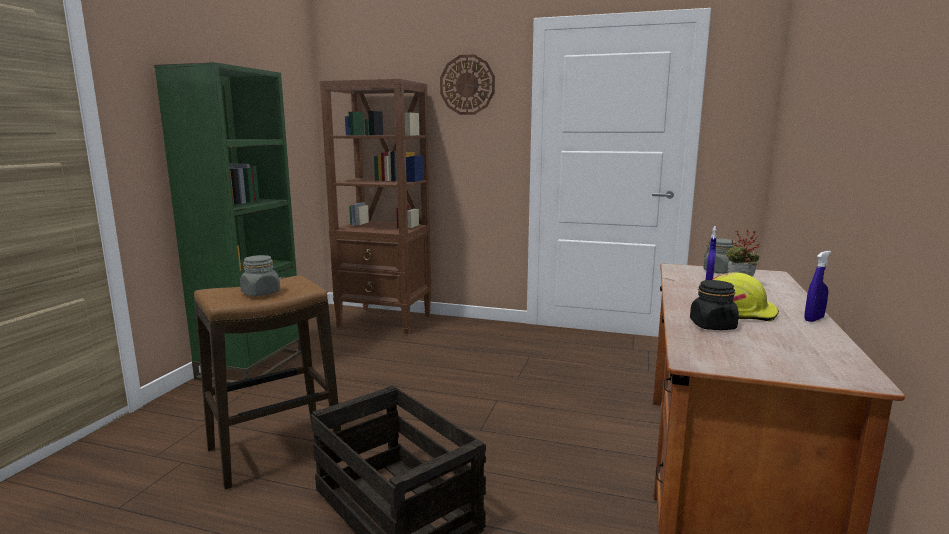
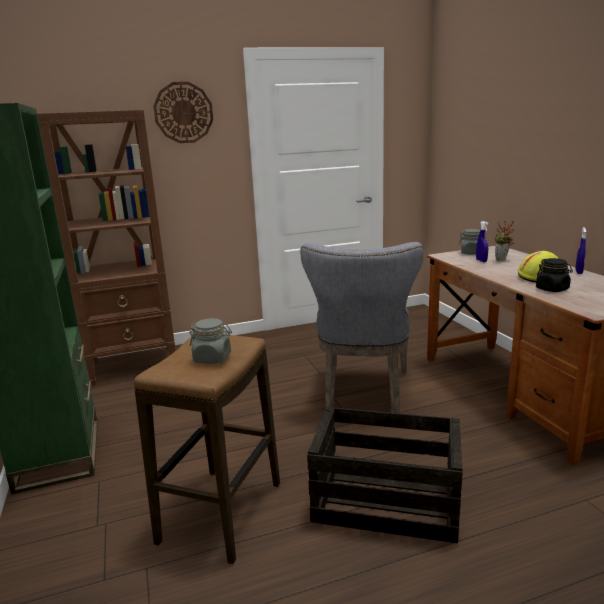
camera: 35 degrees left, 5 degrees up
none -> grey chair [300,242,424,413]

